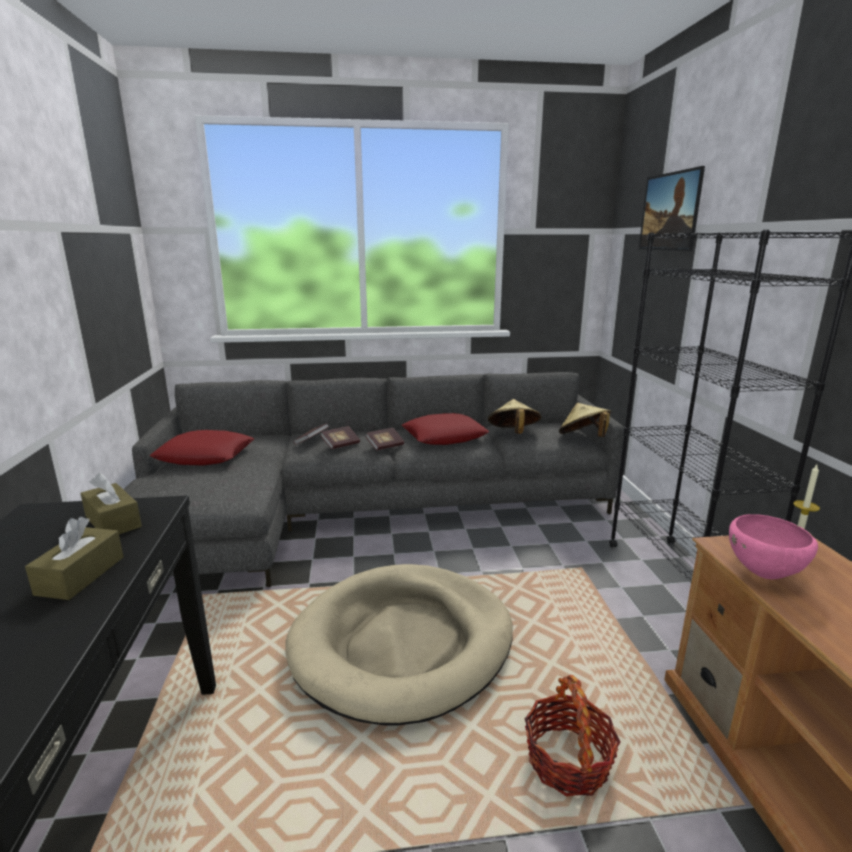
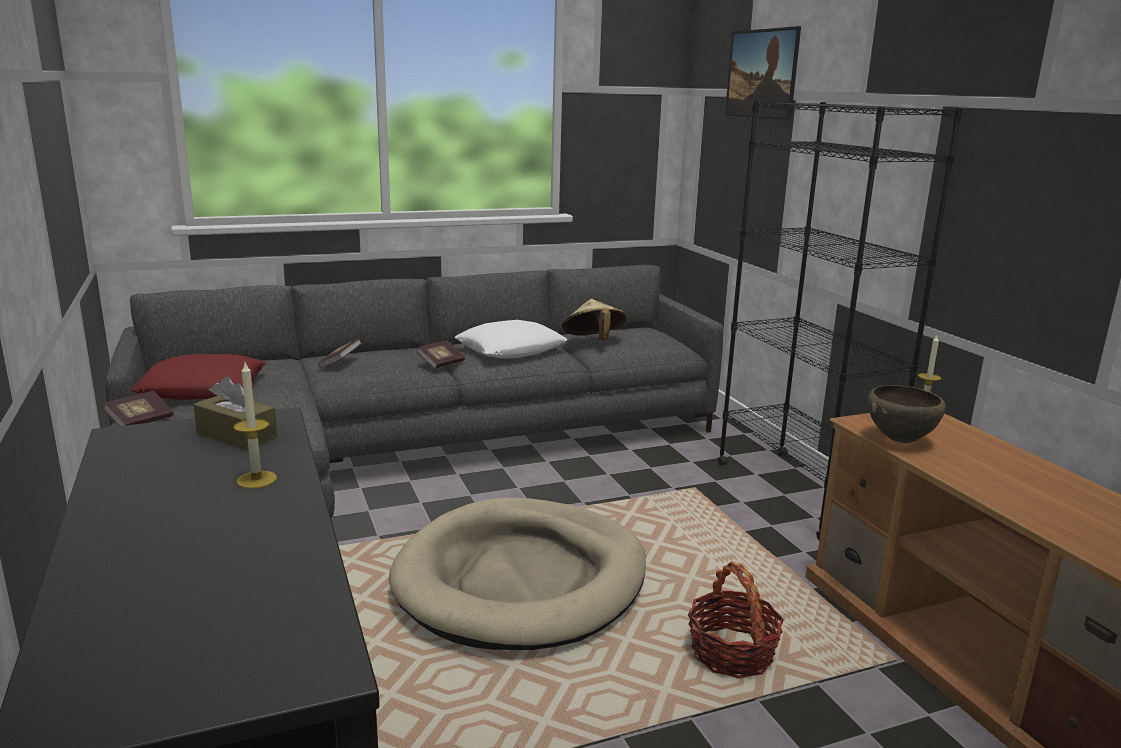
camera: 15 degrees left, 0 degrees up
brown tissue box [25,517,124,600] -> candle [234,363,277,489]
book [320,426,360,449] -> book moved to [103,391,174,426]
red pillow [402,413,489,445] -> white pillow [454,320,567,358]
beige hat [559,403,611,437] -> none
pink bowl [729,514,818,579] -> brown bowl [868,385,946,443]

